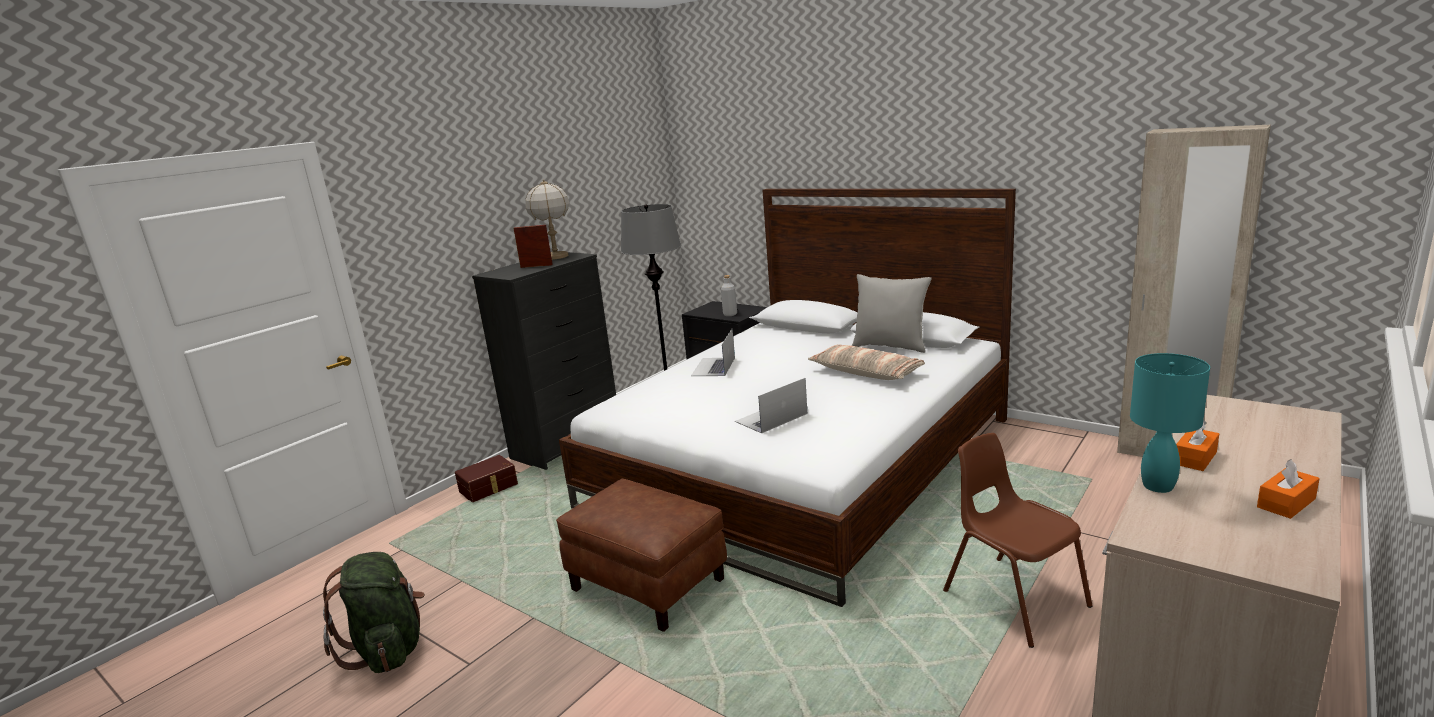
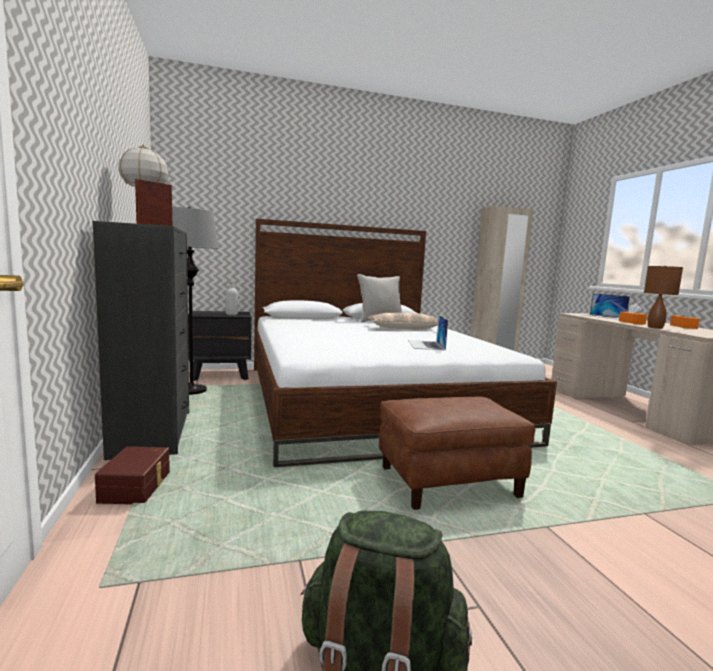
camera: 55 degrees left, 10 degrees down
laptop [691,329,735,376] -> laptop moved to [582,293,630,320]
brown chair [943,433,1092,648] -> none
turquoise table lamp [1130,353,1210,493] -> brown table lamp [644,266,683,329]

